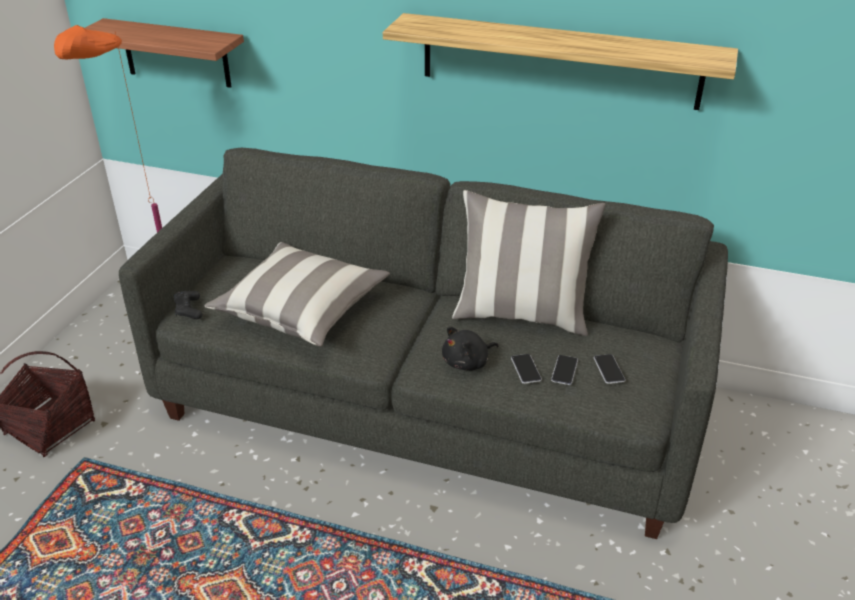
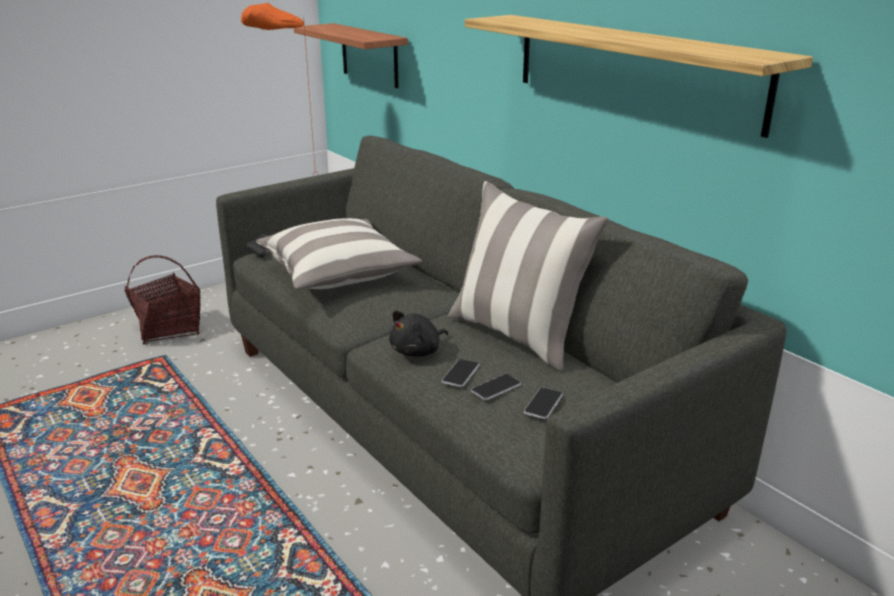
camera: 35 degrees right, 10 degrees down
black plush toy [442,327,499,371] -> black plush toy turned 45 degrees counterclockwise [389,310,448,357]

